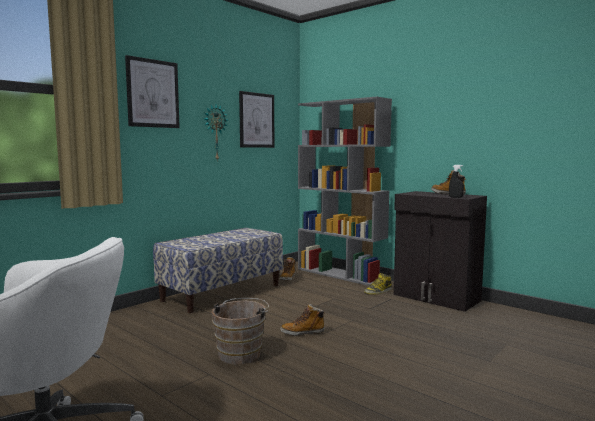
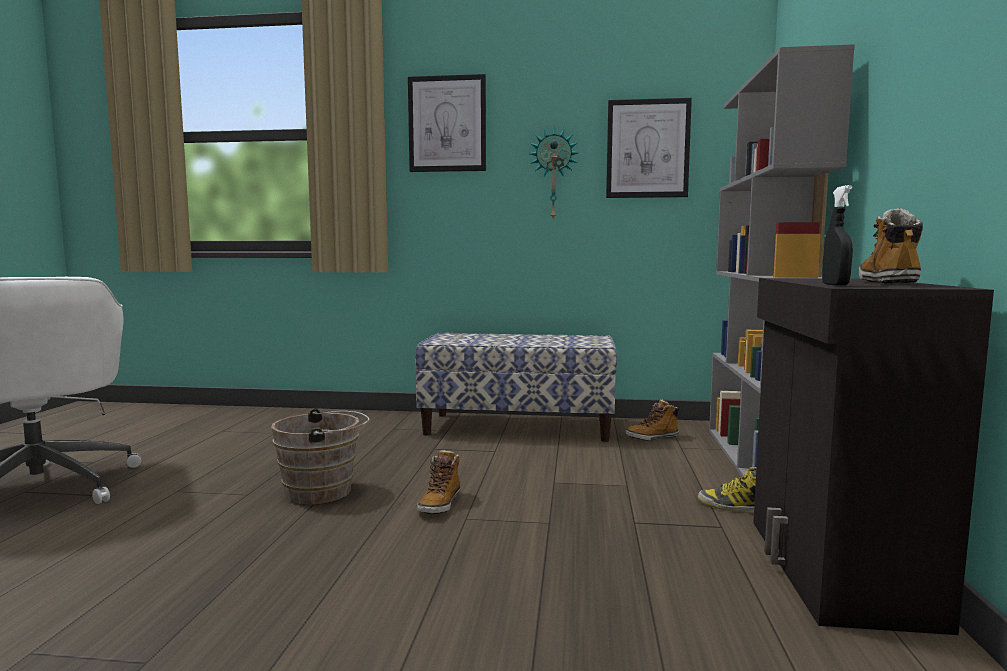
camera: 55 degrees right, 0 degrees up
boot [281,304,325,336] -> boot turned 120 degrees counterclockwise [417,450,461,514]

